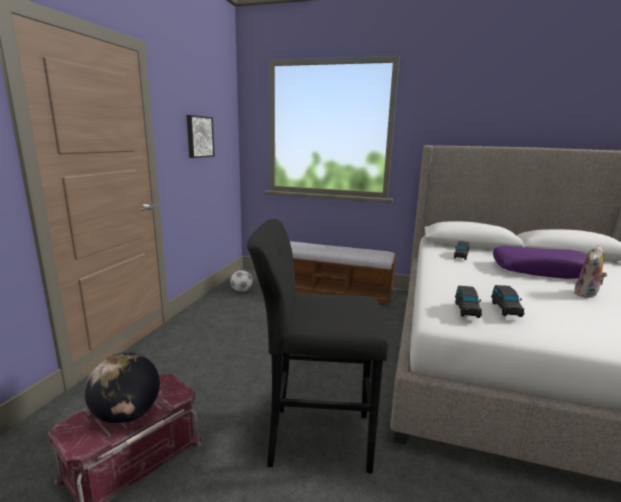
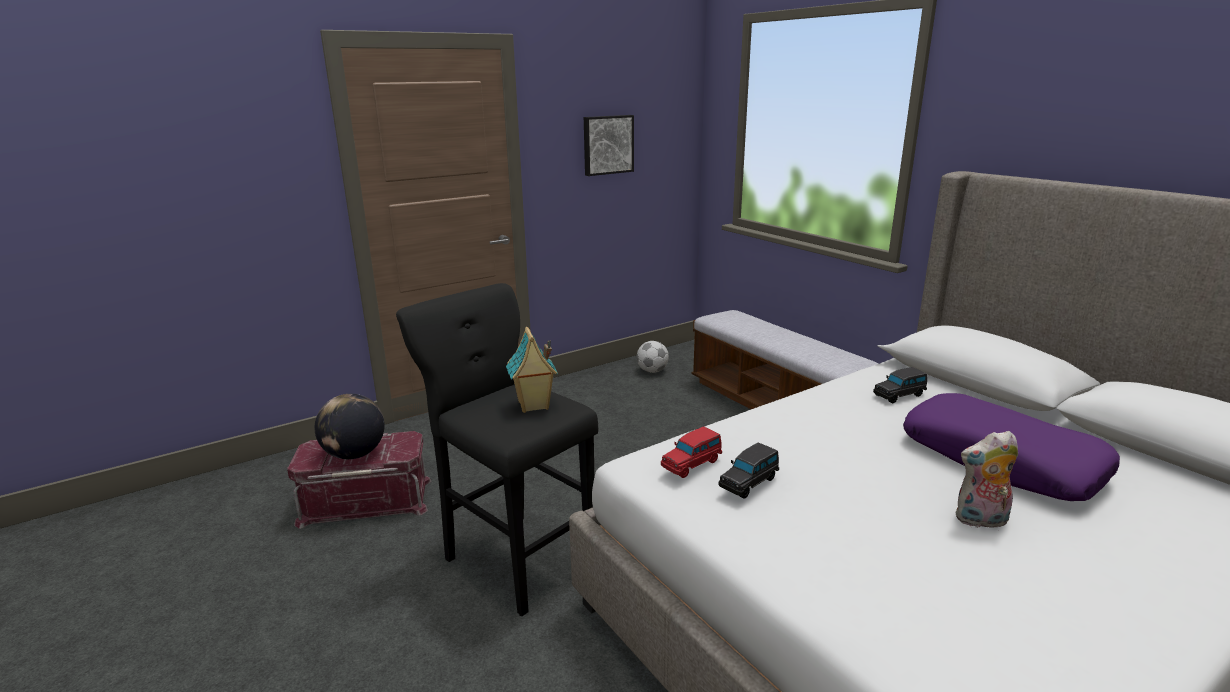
camera: 40 degrees right, 5 degrees up
black toy car [455,286,482,318] -> red toy car [661,427,722,478]
none -> toy house [506,327,558,413]

